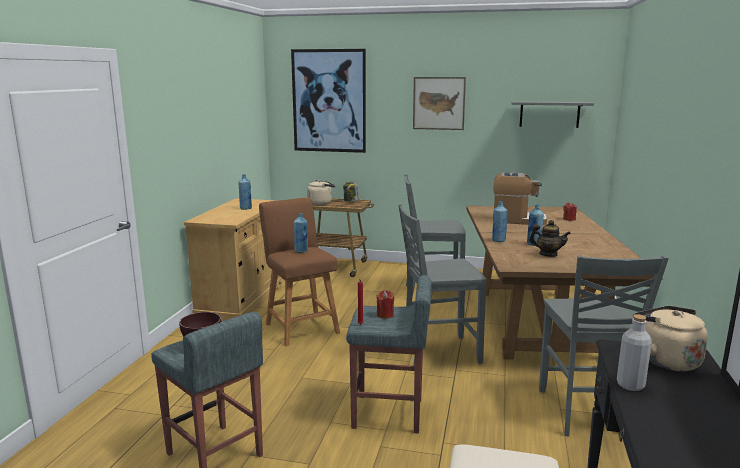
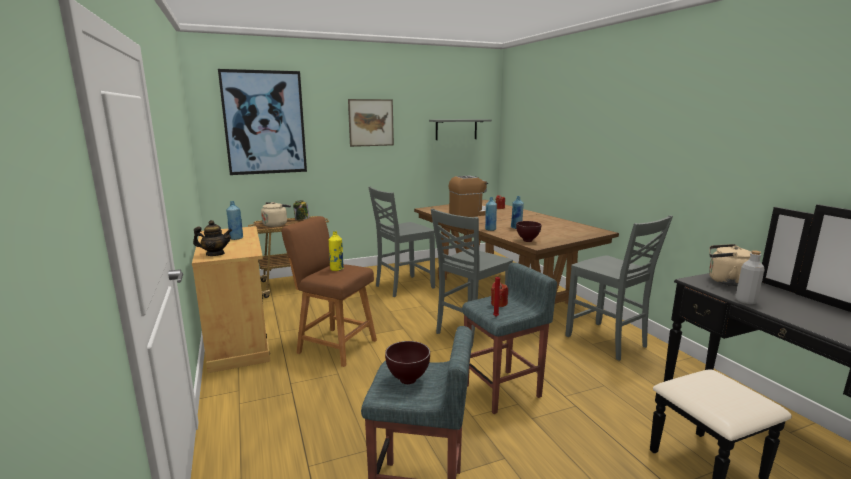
camera: 35 degrees left, 0 degrees up
blue bottle [294,213,308,253] -> yellow bottle [329,231,344,271]
teapot [529,220,571,257] -> teapot moved to [193,220,233,256]
none -> brown bowl [516,221,542,242]

